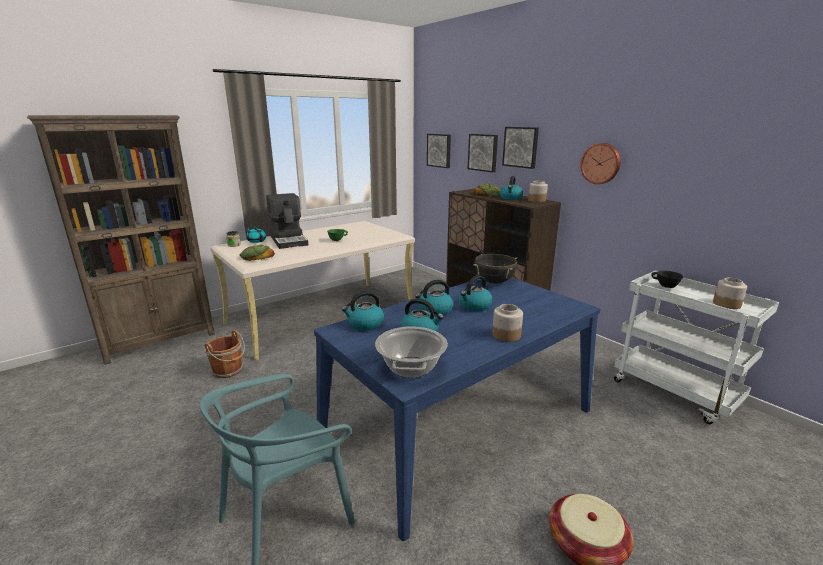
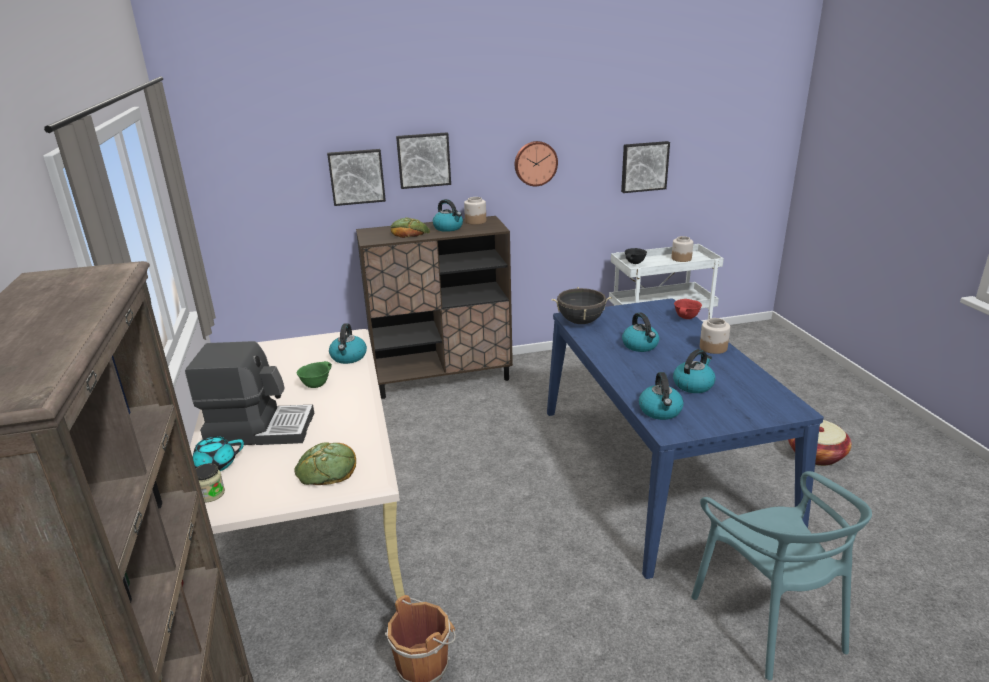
camera: 65 degrees left, 5 degrees up
cooking pot [375,326,448,378] -> none
kettle [415,280,453,316] -> kettle moved to [329,323,367,364]
picture [427,134,451,168] -> picture moved to [621,141,670,193]
none -> red bowl [674,299,702,319]

